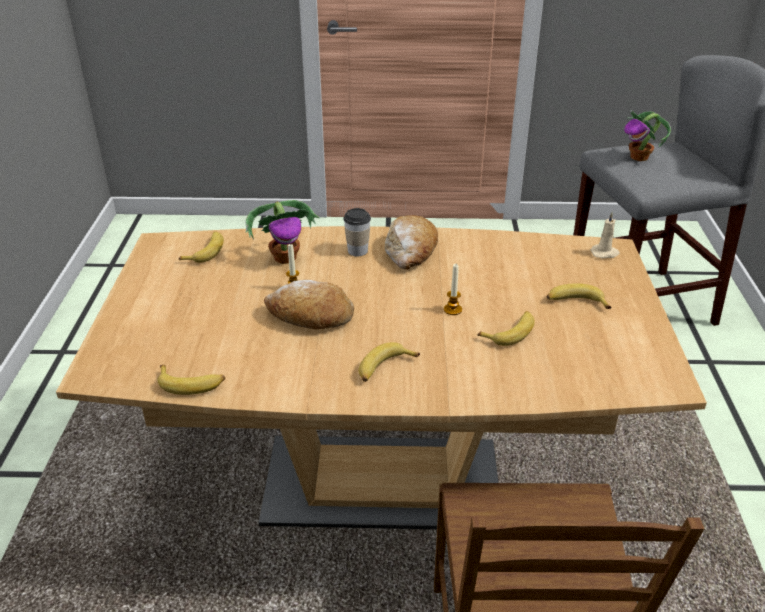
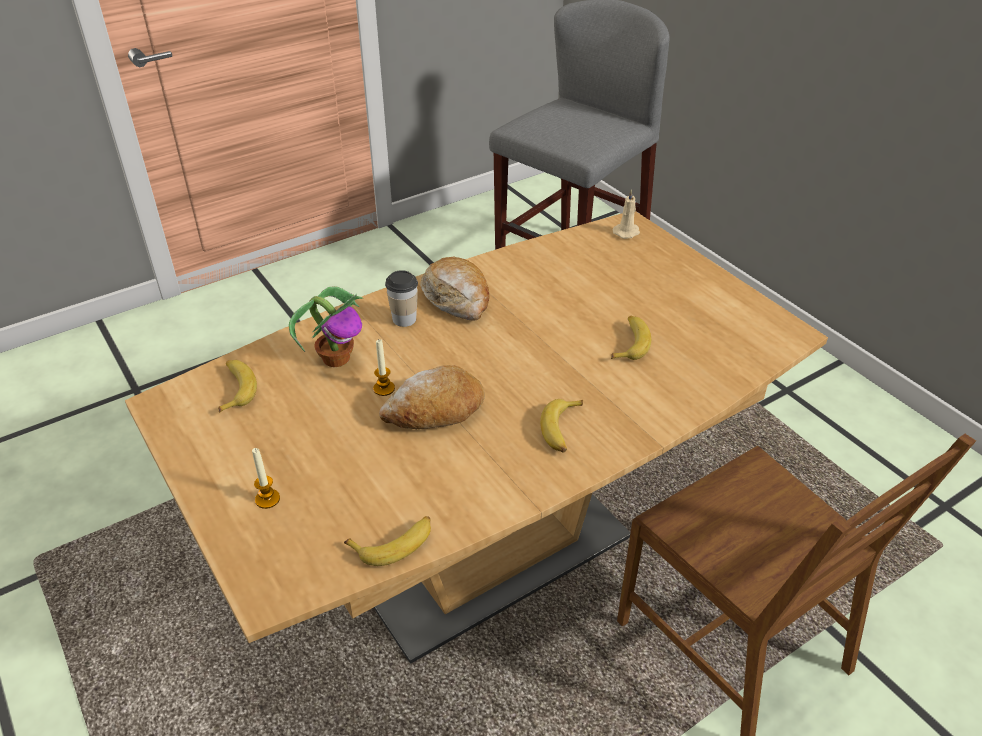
camera: 35 degrees left, 5 degrees up
candle [444,264,462,315] -> candle moved to [252,448,280,509]
banana [546,283,611,309] -> none
potted plant [624,111,671,161] -> none

